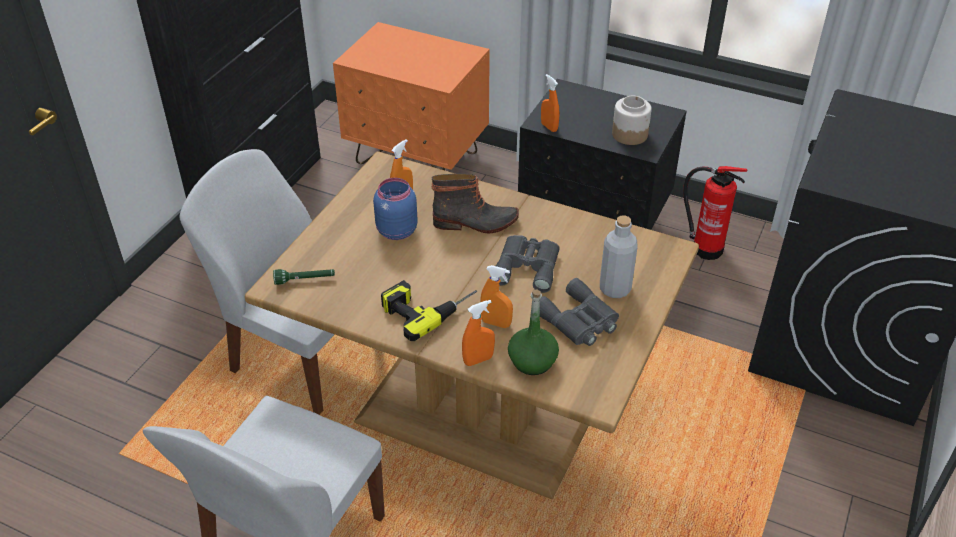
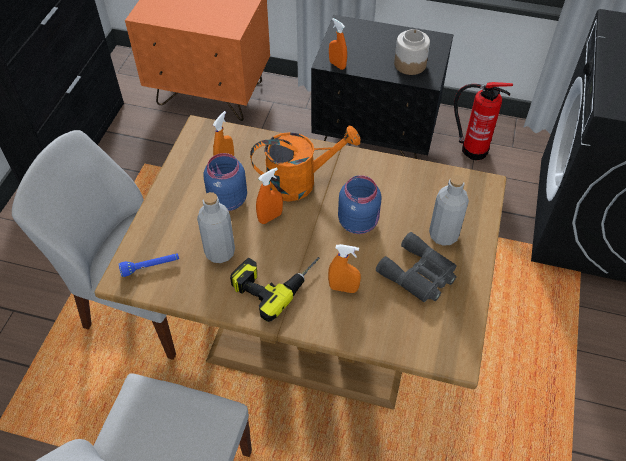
camera: 10 degrees left, 10 degrees up
green flashlight [273,269,335,285] -> blue flashlight [119,254,179,277]
boot [432,174,519,233] -> orange watering can [250,126,360,201]
orange spray bottle [462,300,495,366] -> orange spray bottle moved to [256,167,283,224]
grey binoculars [496,235,560,293] -> blue jar [338,175,382,234]
green bottle [508,290,559,375] -> none
none -> grey bottle [197,192,235,263]

